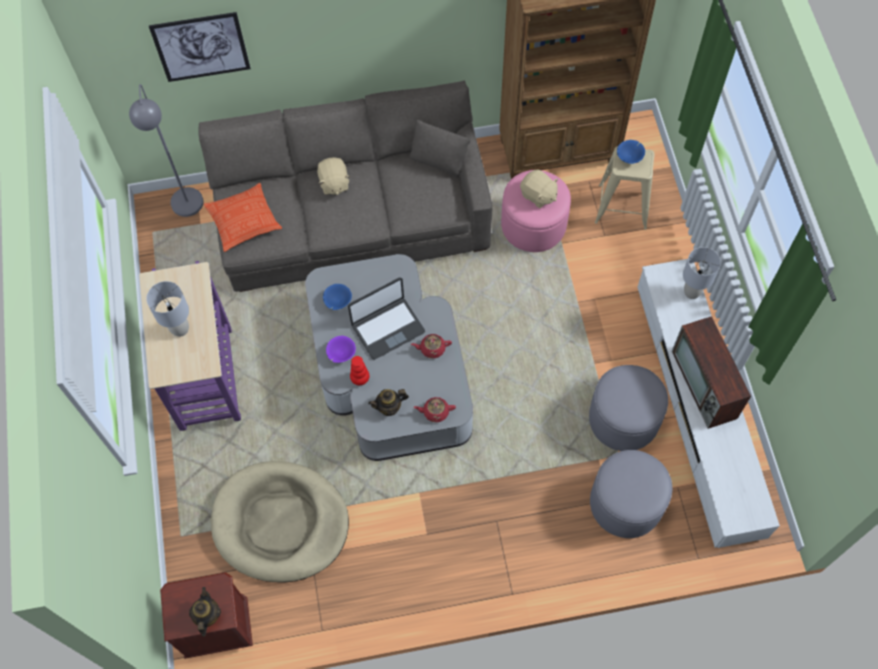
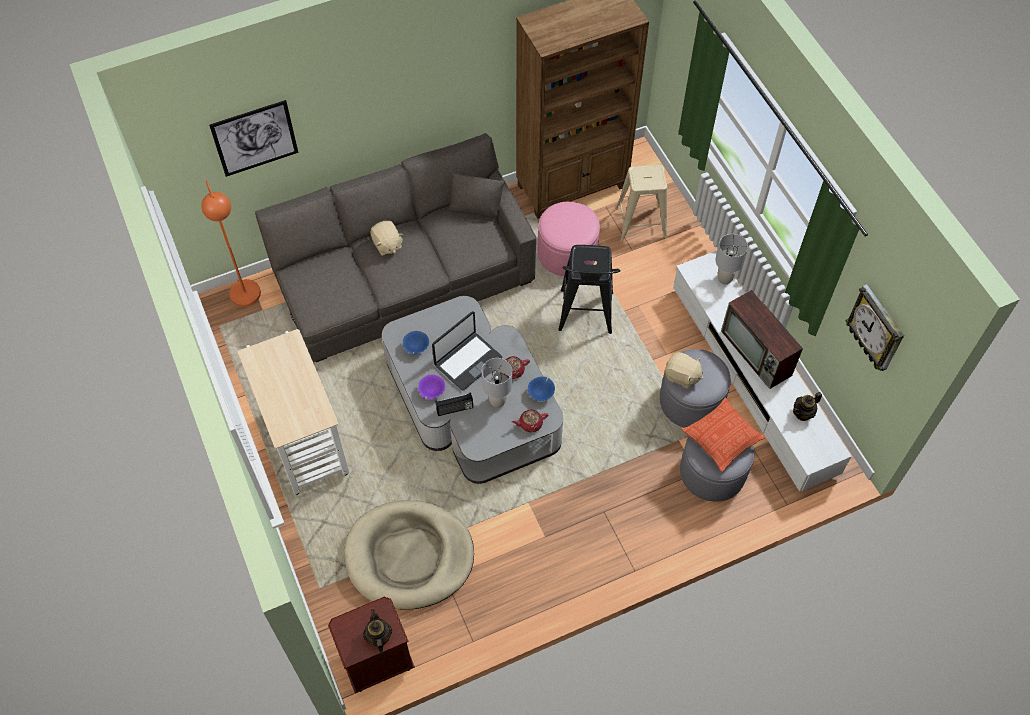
camera: 15 degrees left, 5 degrees down
grey floor lamp [129,84,204,217] -> orange floor lamp [201,180,261,307]
purple cart [139,261,241,431] -> white cart [238,329,349,495]
grey table lamp [146,281,189,337] -> grey table lamp moved to [482,358,512,408]
orange pillow [204,183,282,252] -> orange pillow moved to [682,398,766,472]
red vase [350,356,370,385] -> radio [436,392,473,416]
teapot [368,389,409,416] -> teapot moved to [793,392,822,421]
beige plush toy [520,170,558,208] -> beige plush toy moved to [665,352,703,389]
blue bowl [617,140,645,164] -> blue bowl moved to [528,377,555,401]
none -> black stool [558,245,620,334]
none -> wall clock [845,284,904,371]

